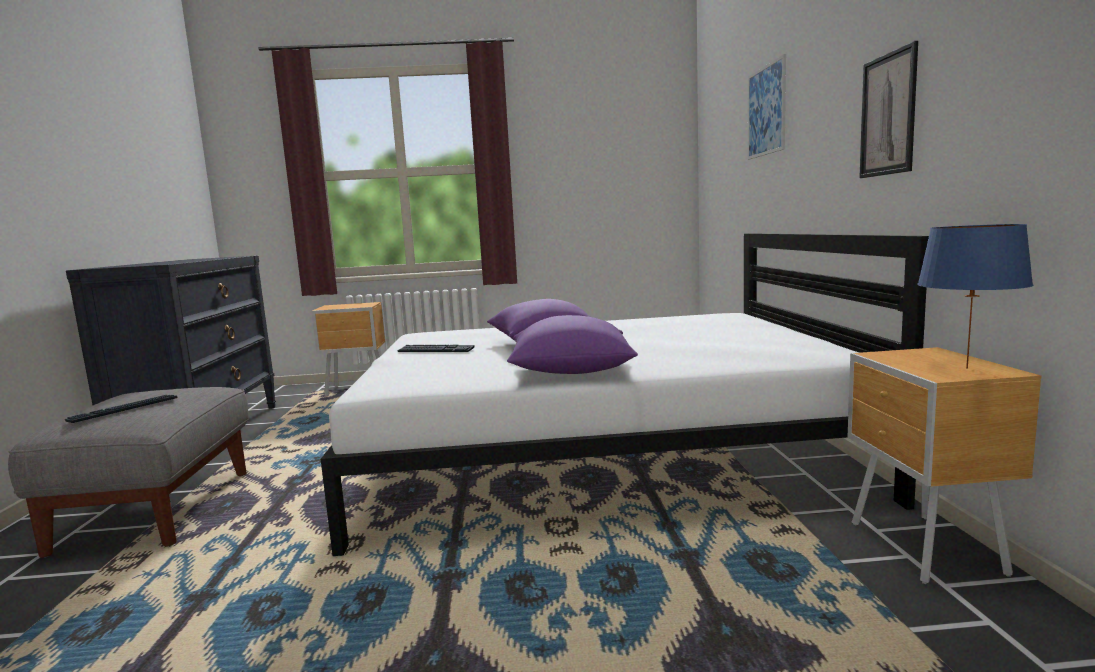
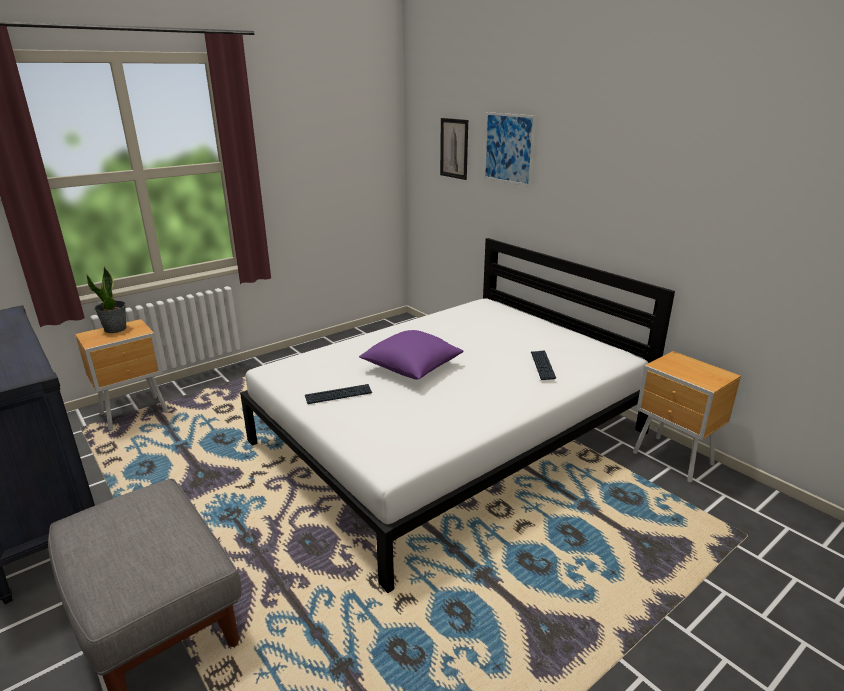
camera: 35 degrees left, 15 degrees up
keyboard [65,395,177,423] -> keyboard moved to [531,350,556,380]
purple pillow [507,315,638,374] -> none
picture [859,41,918,178] -> picture moved to [440,118,468,180]
blue table lamp [917,224,1033,369] -> none
none -> potted plant [86,267,127,333]

